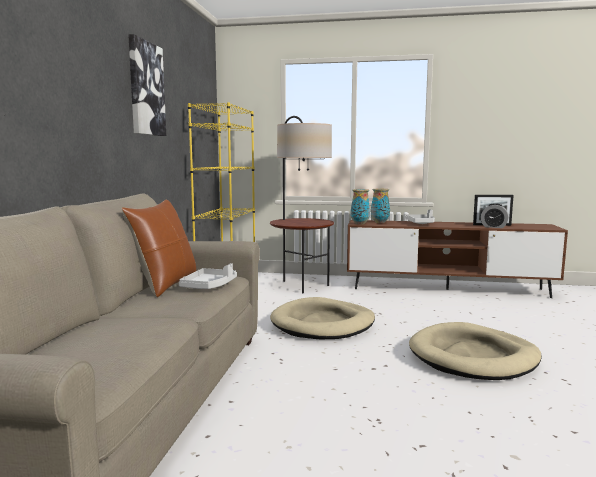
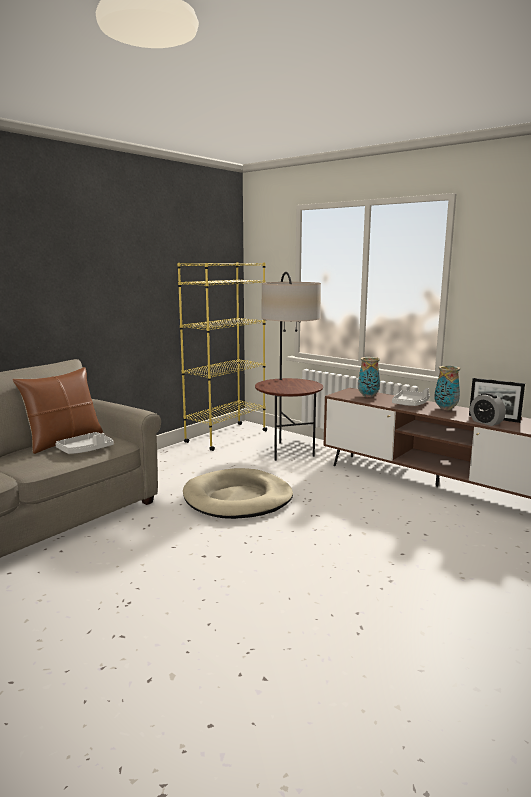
camera: 30 degrees right, 5 degrees up
picture [128,34,166,136] -> none
vase [351,189,370,225] -> vase moved to [434,366,460,410]
beige dog bed [409,322,542,380] -> none

